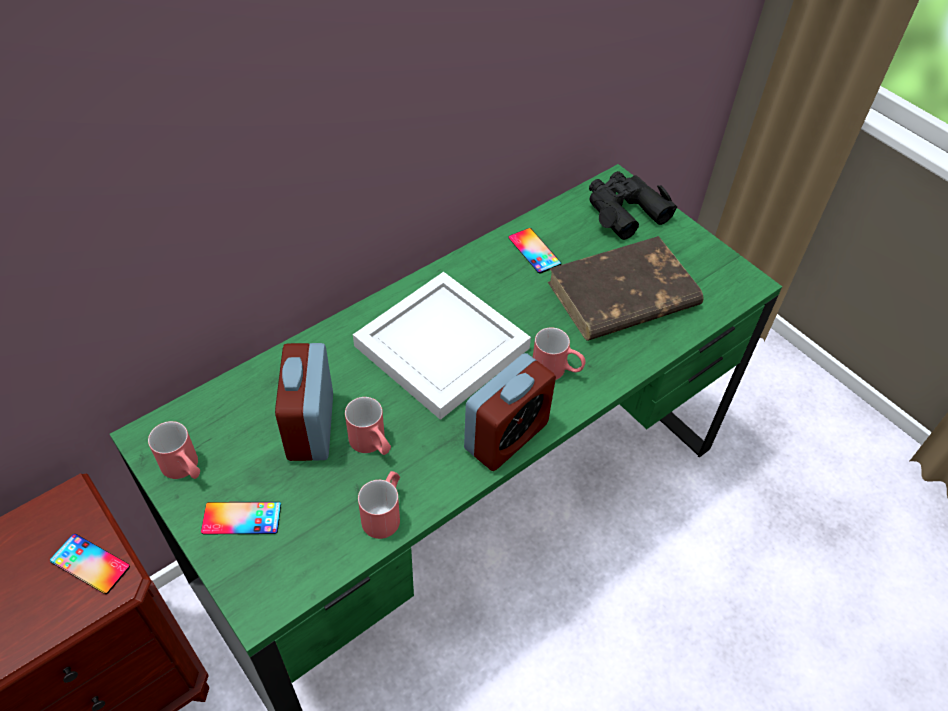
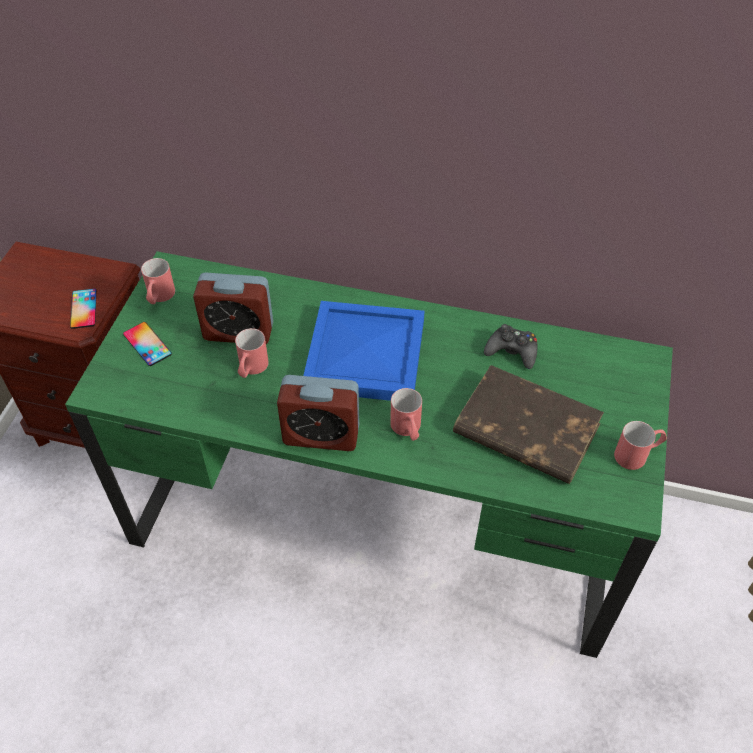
camera: 55 degrees right, 0 degrees up
alarm clock [275,343,333,461] -> alarm clock turned 135 degrees counterclockwise [193,273,273,344]
white tray [353,272,531,420] -> blue tray [303,301,425,401]
red mug [358,471,400,539] -> red mug moved to [614,421,667,470]
phone [509,228,561,274] -> black game controller [484,324,537,369]
black binoculars [589,171,677,240] -> none

